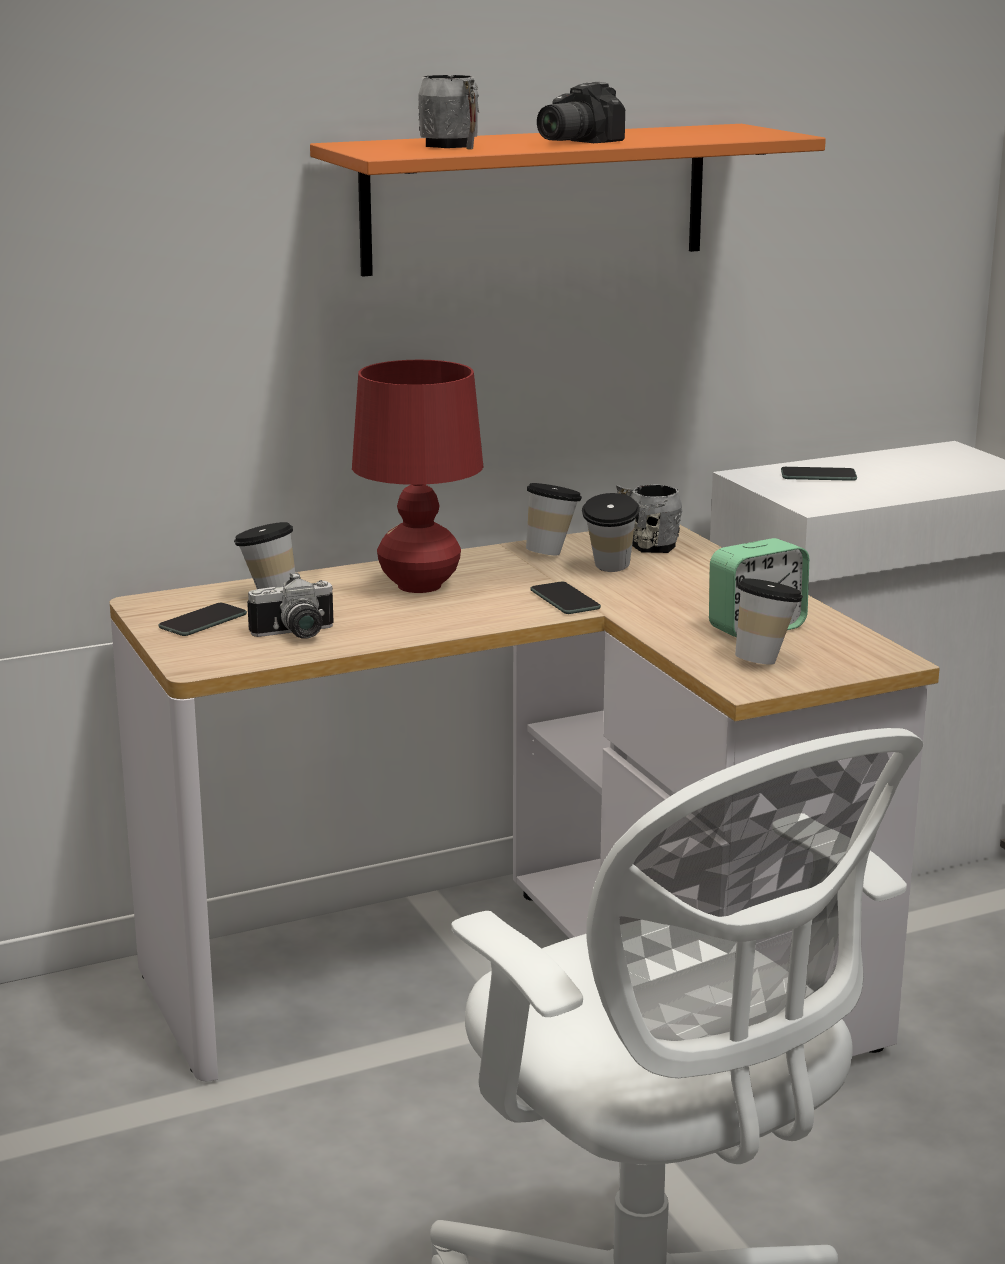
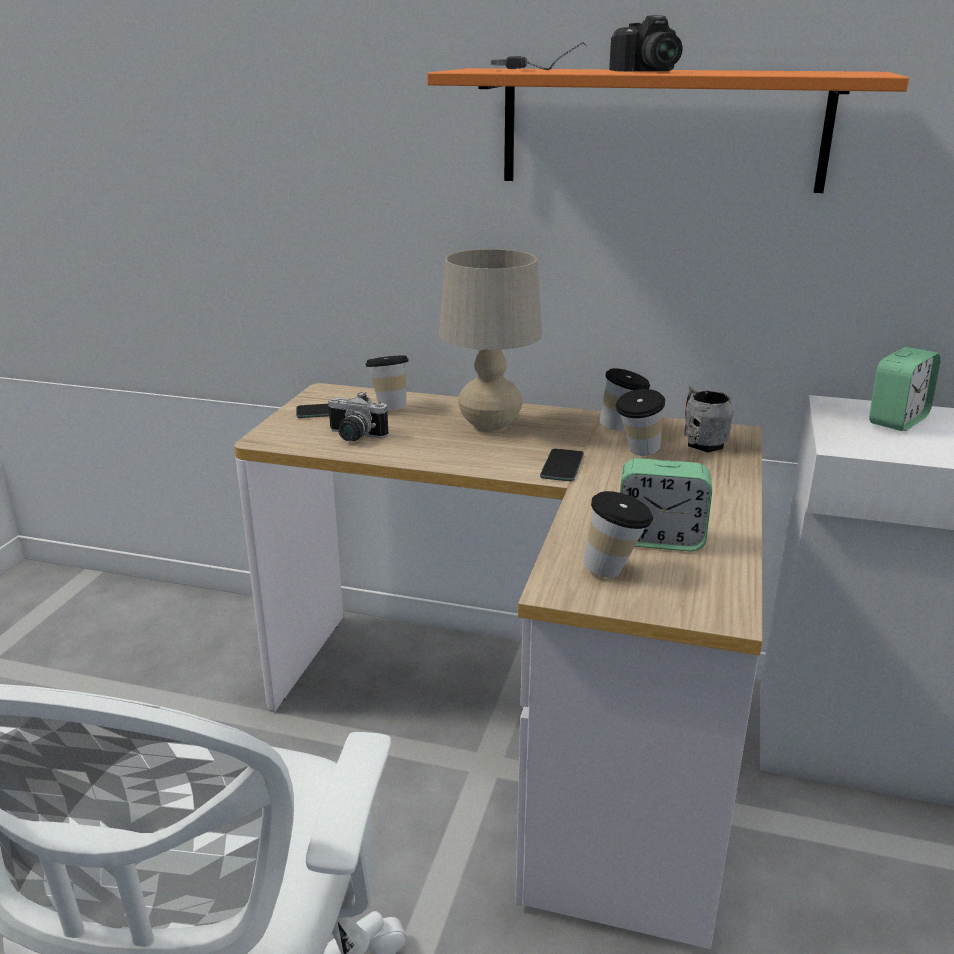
camera: 40 degrees right, 5 degrees up
red table lamp [352,360,483,593] -> beige table lamp [439,249,542,432]
grey mug [418,75,479,150] -> headphones [491,42,586,70]
camera [537,82,625,143] -> camera turned 90 degrees counterclockwise [609,15,683,72]
phone [781,467,857,481] -> alarm clock [869,347,941,431]

